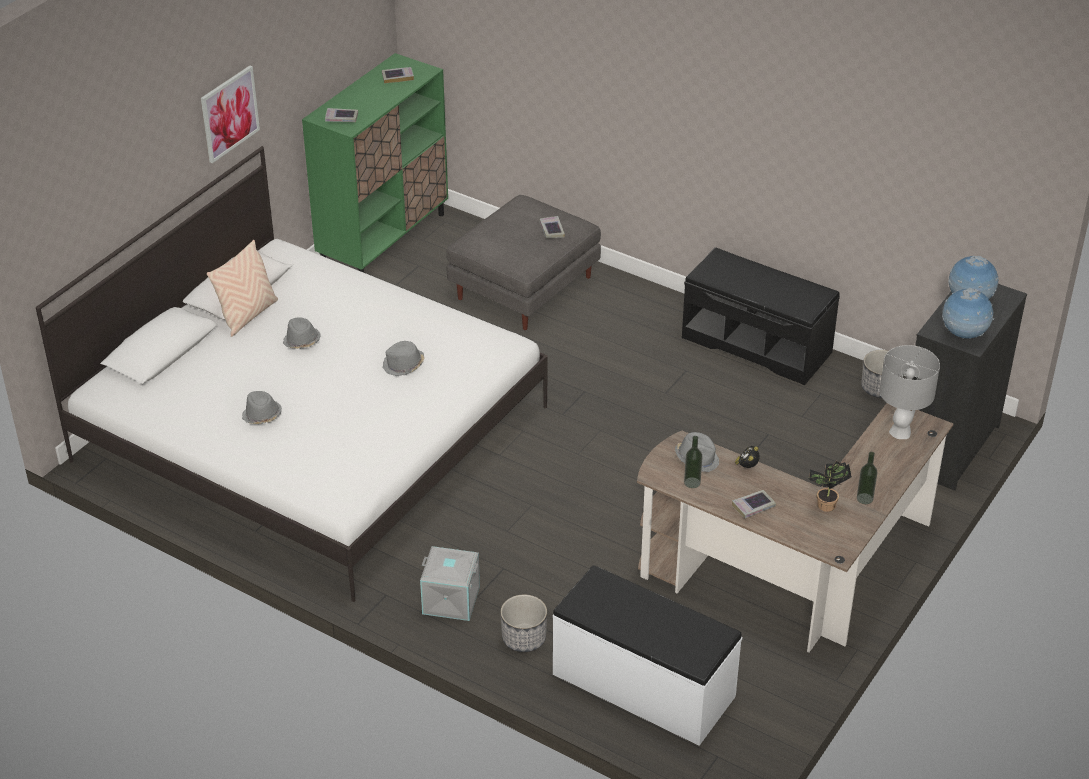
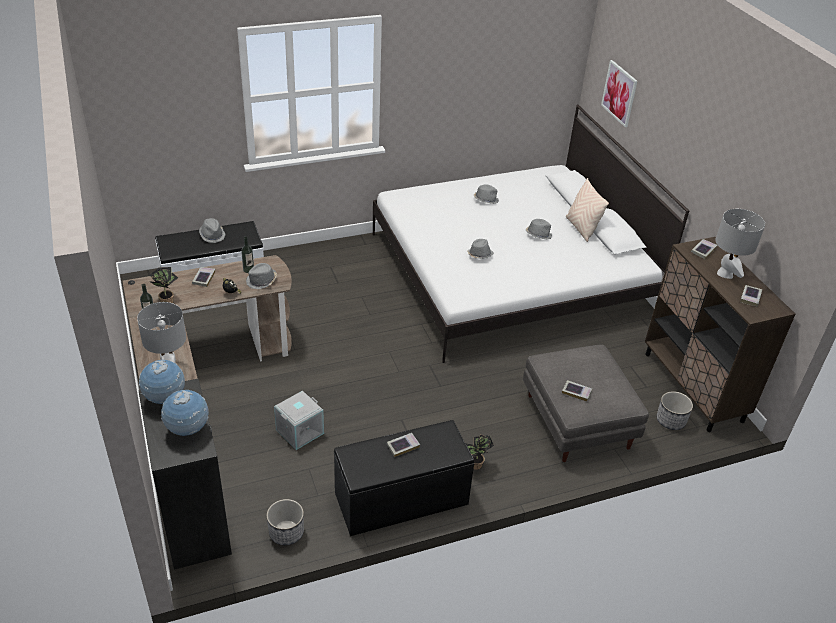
camera: 125 degrees right, 0 degrees up
picture [201,66,260,163] -> picture moved to [601,60,638,127]
green cabinet [302,53,448,273] -> brown cabinet [645,237,795,432]
grey storage box [420,546,480,621] -> grey storage box moved to [274,391,324,450]
planter [501,595,547,652] -> planter moved to [657,391,693,430]
none -> grey hat [199,218,225,243]
none -> book [387,433,420,457]
none -> potted plant [465,435,494,470]
none -> grey table lamp [716,209,765,279]

